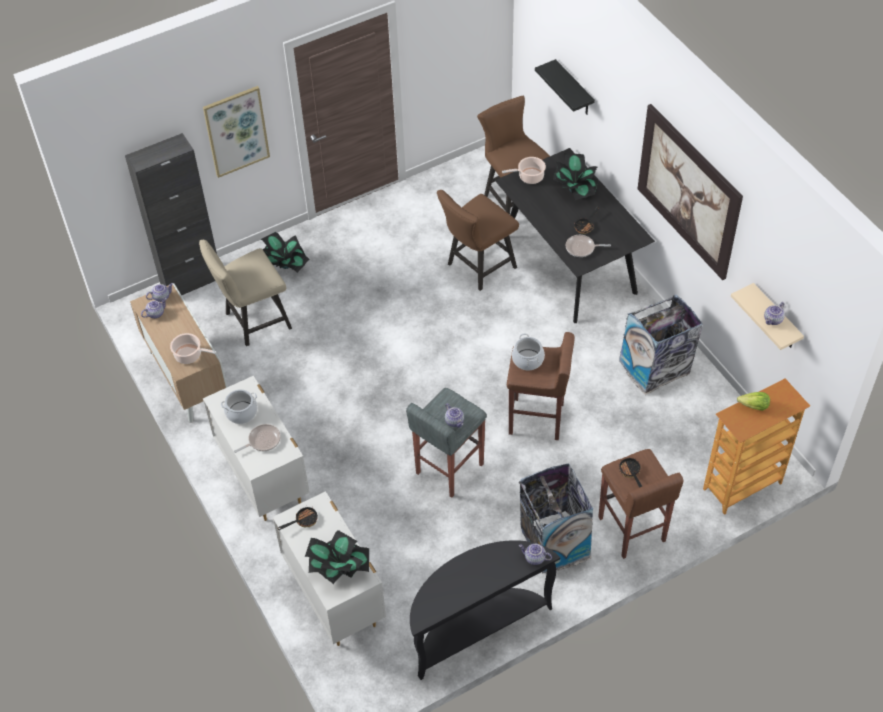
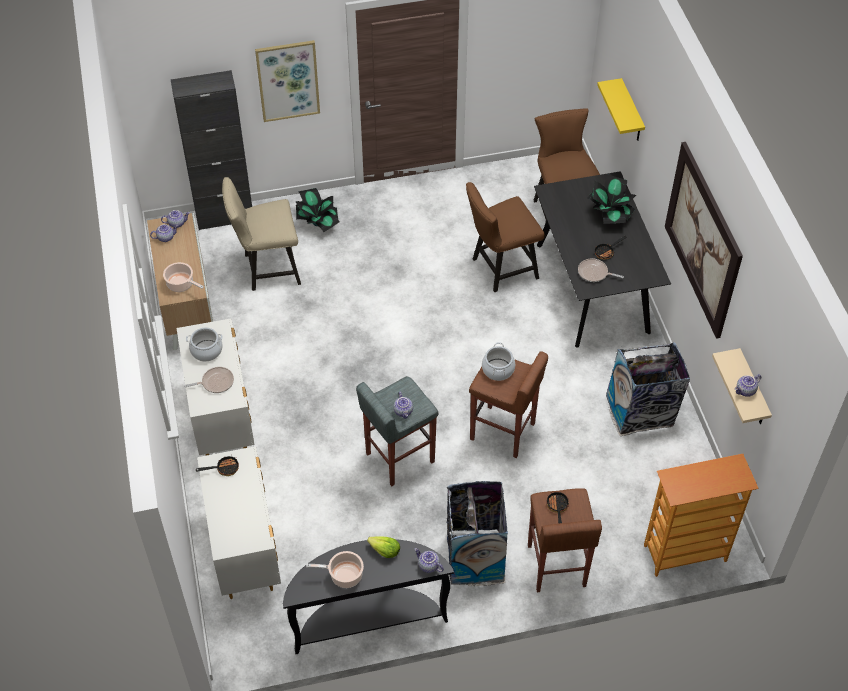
camera: 15 degrees right, 0 degrees up
potted plant [305,530,369,584] -> none
cooking pot [502,157,546,184] -> cooking pot moved to [306,551,364,588]
black shelf [535,59,595,115] -> yellow shelf [597,78,645,141]
lettuce [737,392,770,411] -> lettuce moved to [367,536,400,558]

